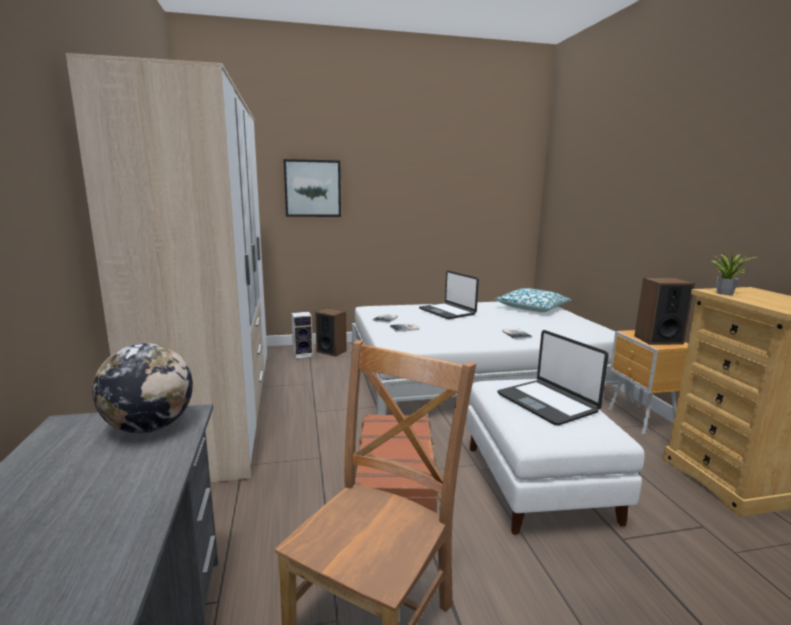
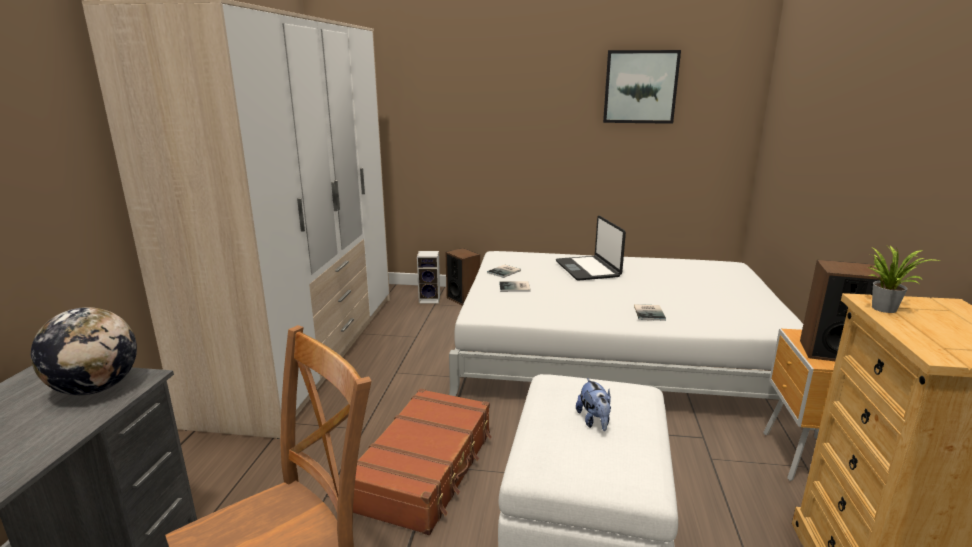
camera: 20 degrees right, 5 degrees up
picture [283,159,341,217] -> picture moved to [603,50,681,124]
pillow [495,288,572,312] -> none
laptop [497,330,609,425] -> plush toy [576,378,611,431]

